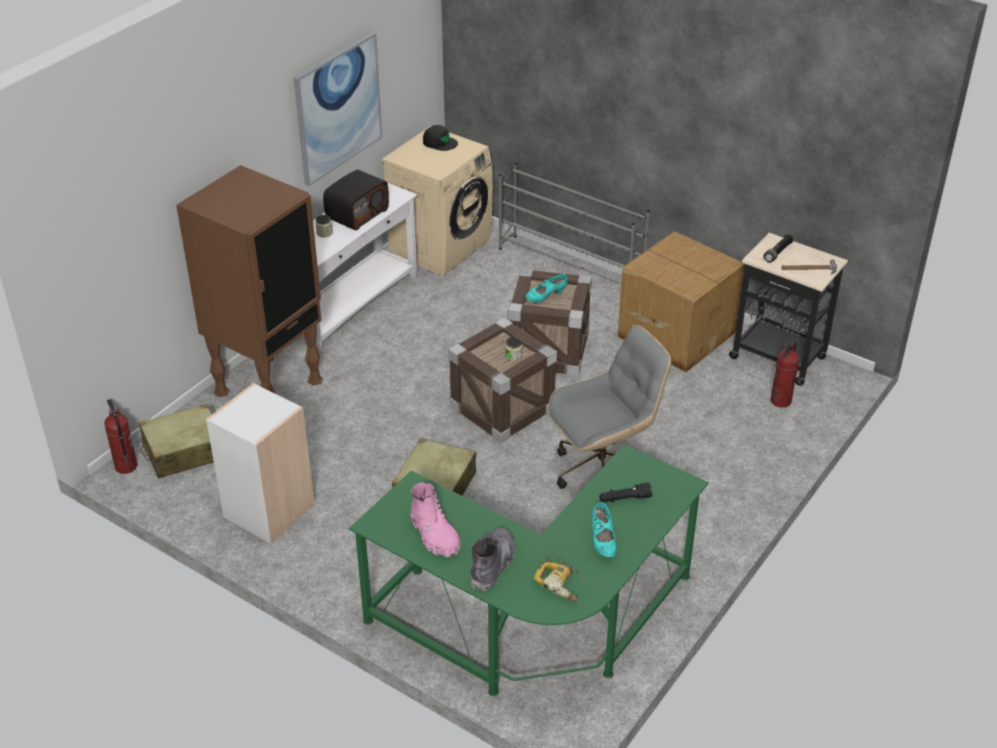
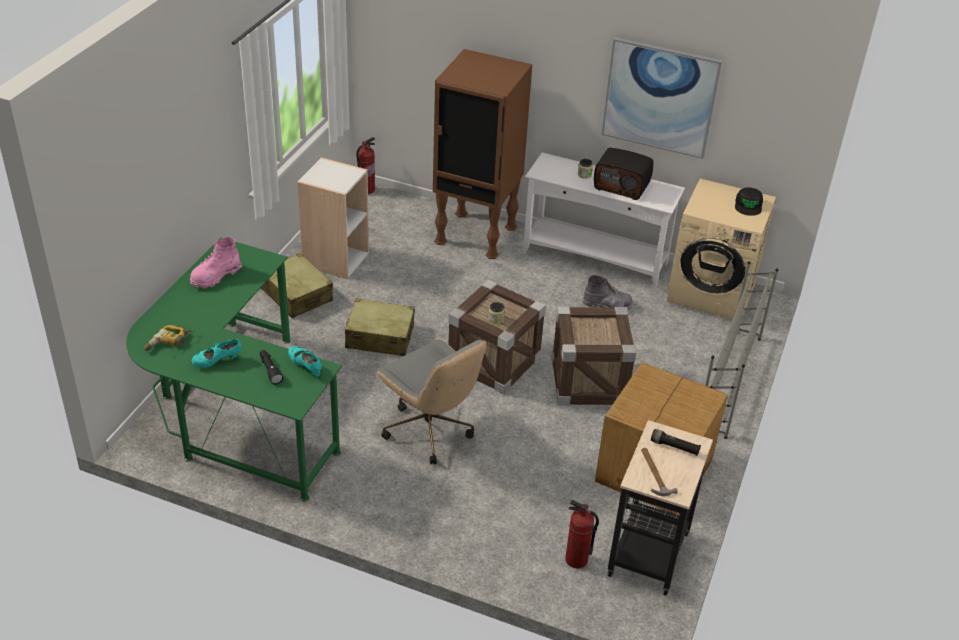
camera: 75 degrees right, 0 degrees up
beige suitcase [139,404,214,478] -> beige suitcase moved to [261,253,333,318]
grey boot [470,528,515,591] -> grey boot moved to [583,275,633,310]
turquoise shoe [526,274,568,303] -> turquoise shoe moved to [288,346,322,377]

